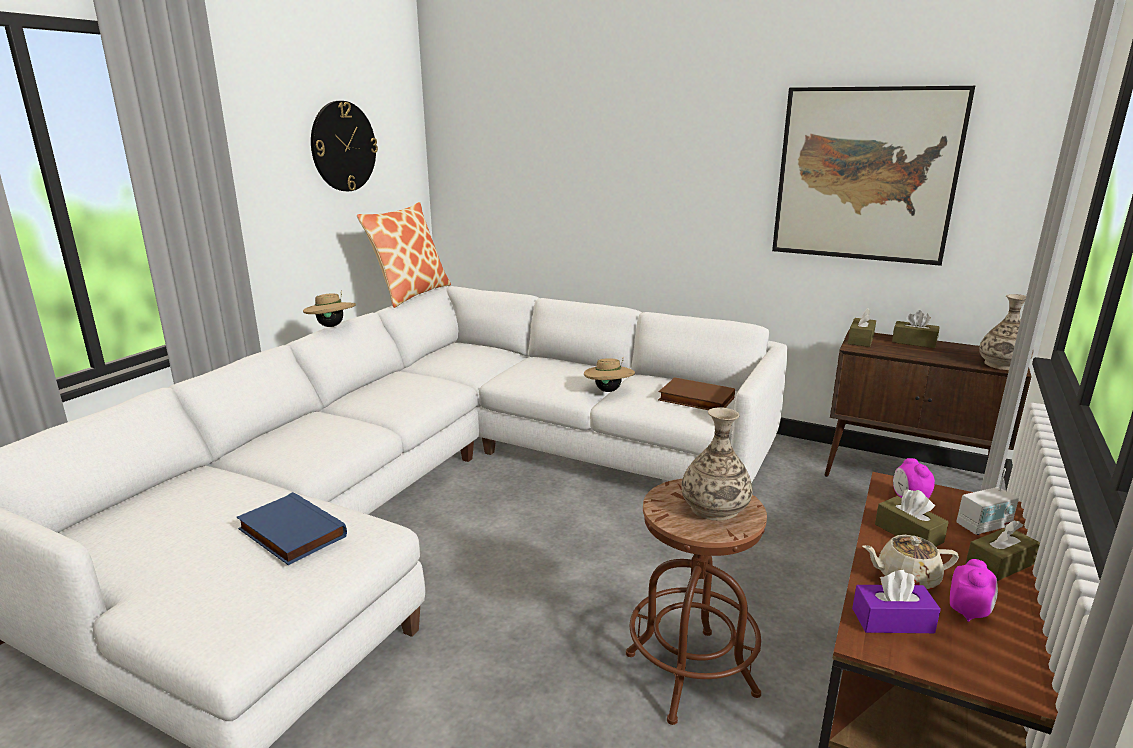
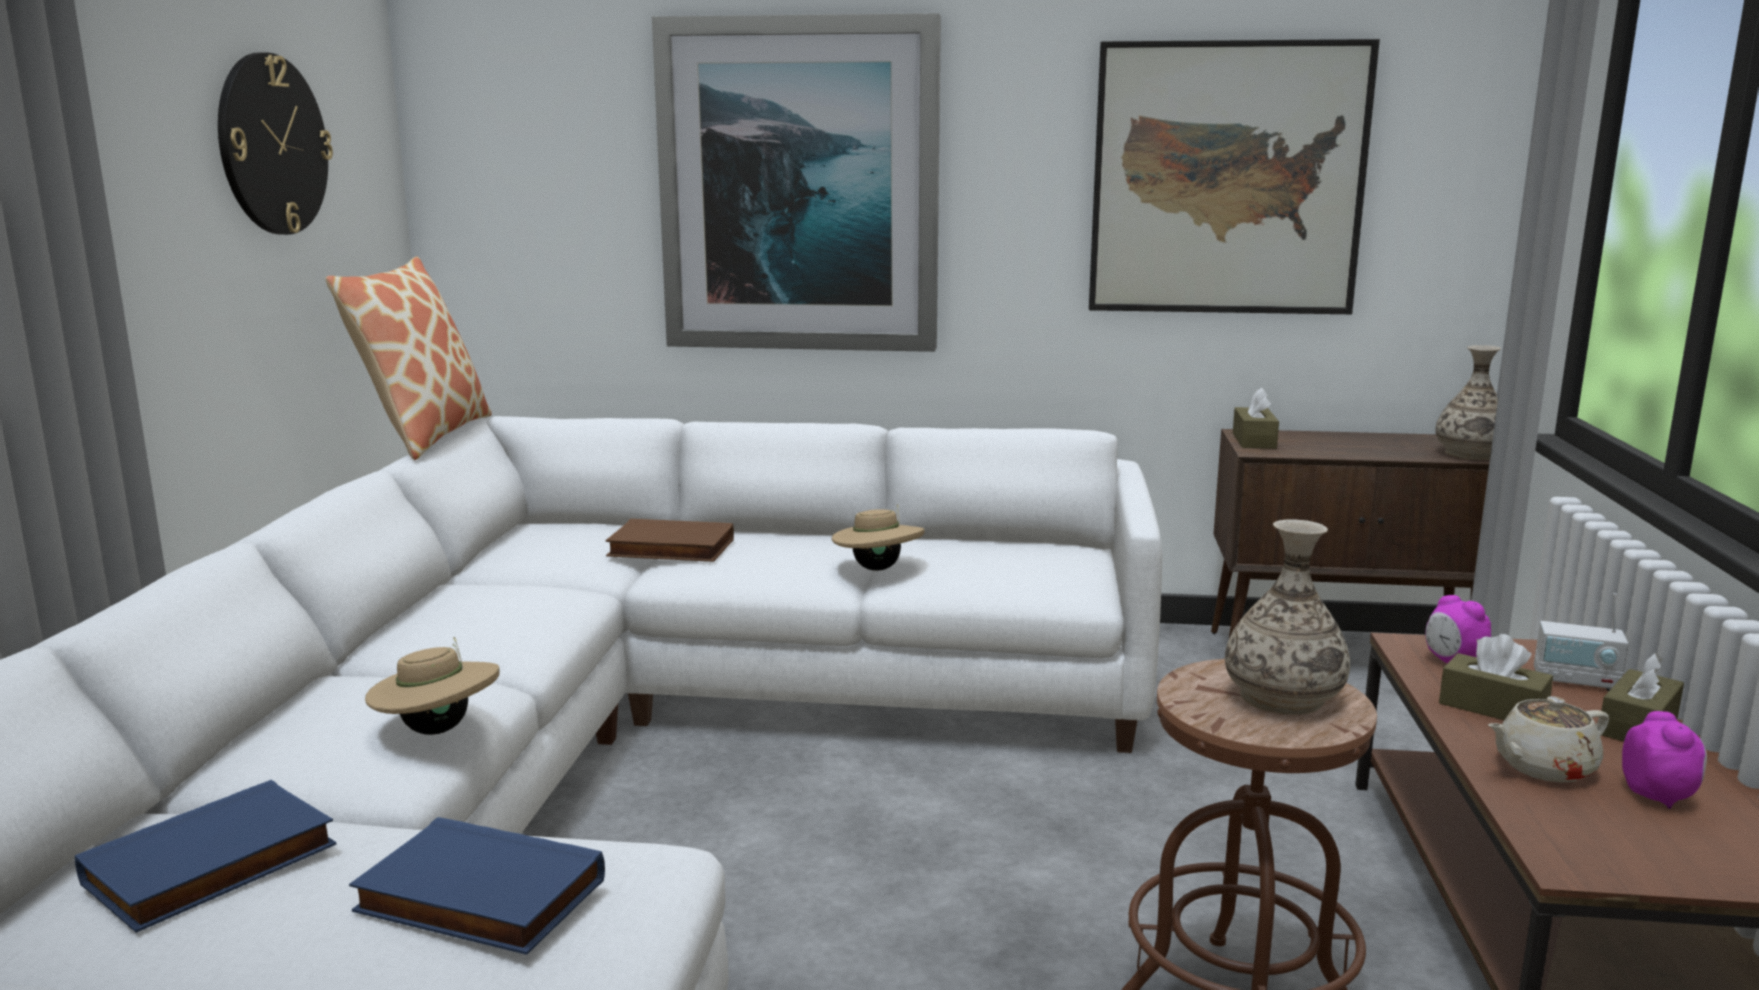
camera: 20 degrees left, 5 degrees down
beige hat [303,291,356,327] -> beige hat moved to [365,637,500,735]
brown book [658,377,735,410] -> brown book moved to [605,519,734,562]
purple tissue box [852,570,941,633] -> none
brown tissue box [892,310,939,348] -> none
radio [956,468,1019,535] -> radio turned 60 degrees clockwise [1534,593,1628,691]
none -> blue book [75,780,336,933]
none -> picture [652,13,941,352]

